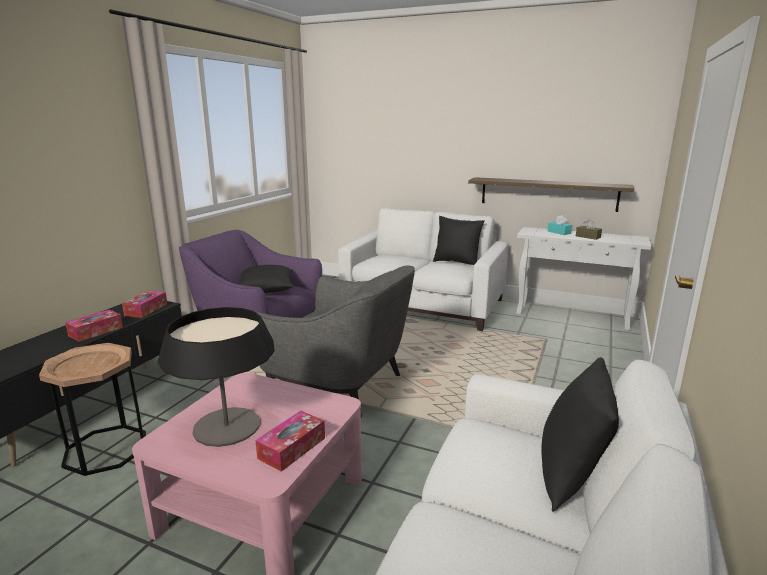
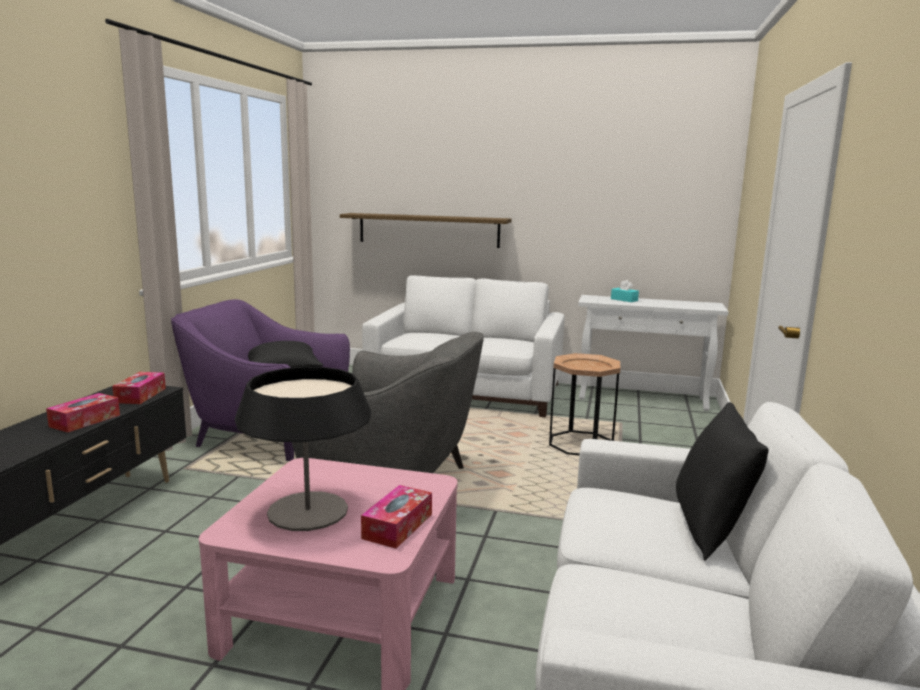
camera: 10 degrees left, 5 degrees down
brown side table [39,343,146,476] -> brown side table moved to [549,353,621,455]
black pillow [433,216,485,265] -> none
shelf [468,177,634,212] -> shelf moved to [340,213,512,248]
brown tissue box [576,219,602,240] -> none

